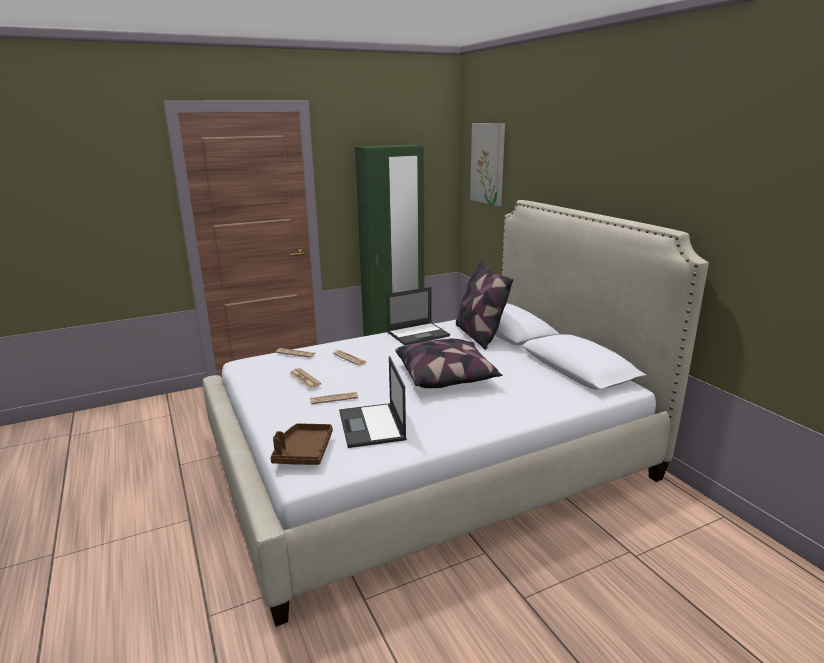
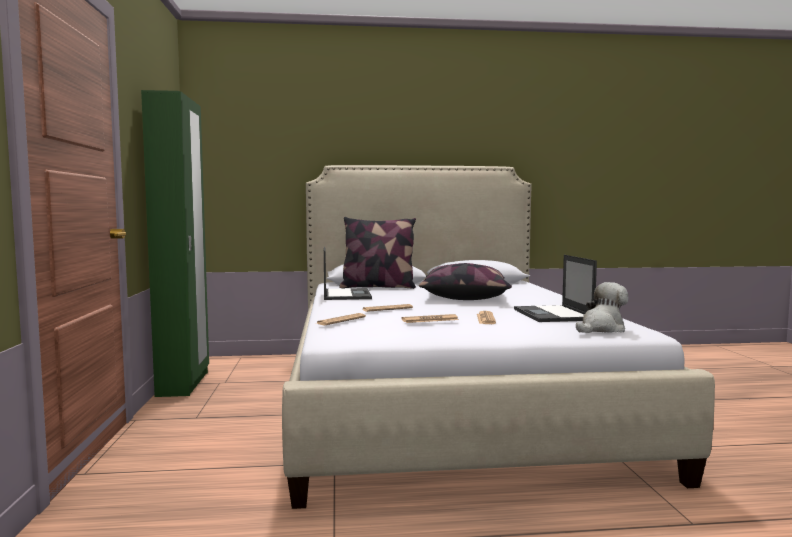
camera: 70 degrees left, 15 degrees down
brown tray [270,423,333,465] -> plush toy [576,282,629,333]
laptop [339,356,407,448] -> laptop turned 75 degrees clockwise [514,255,597,322]
picture [470,123,505,206] -> none

